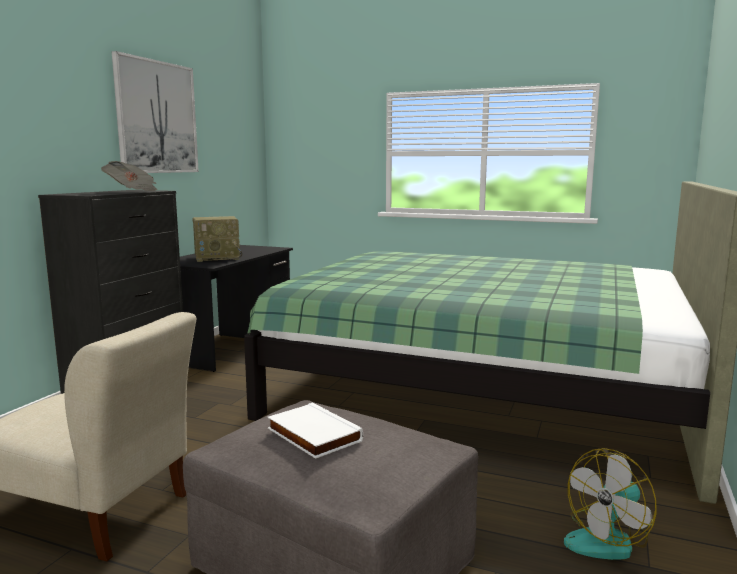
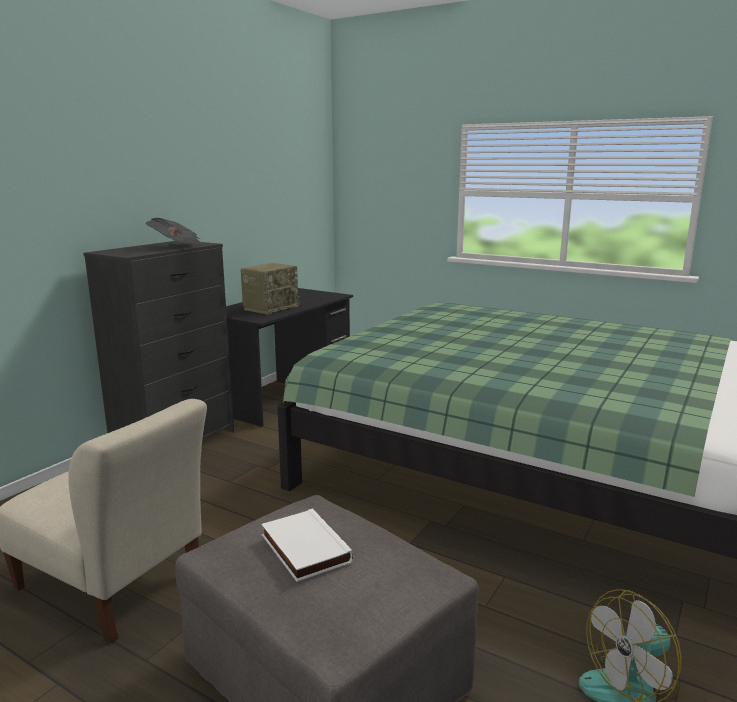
camera: 10 degrees right, 5 degrees up
picture [112,51,199,173] -> none
radio [192,216,242,262] -> radio turned 45 degrees counterclockwise [240,263,301,315]

